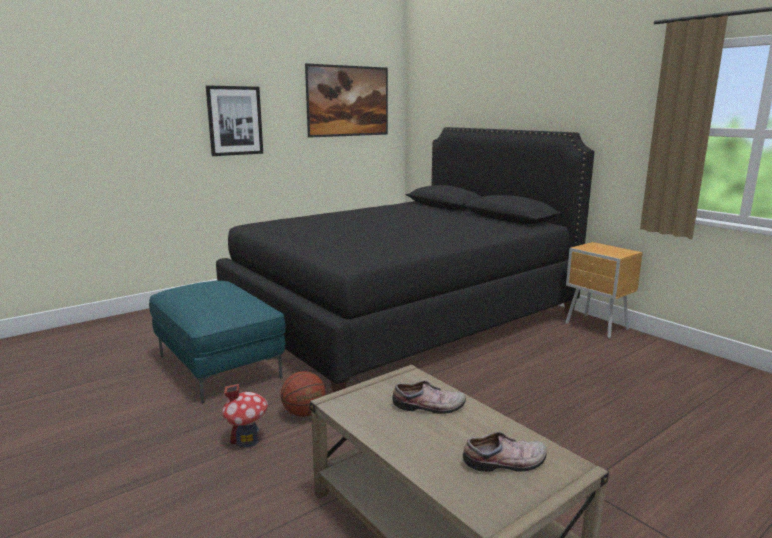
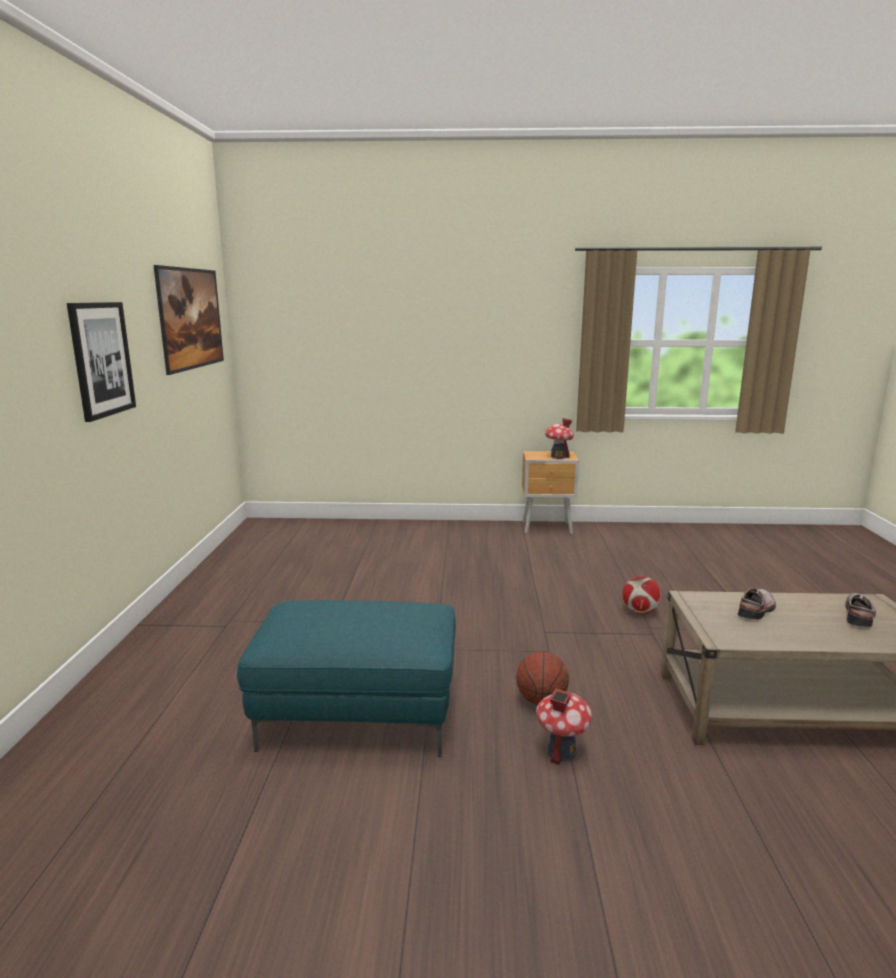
camera: 50 degrees left, 0 degrees up
black bed [216,127,594,392] -> none
none -> toy house [545,418,574,459]
none -> football [622,576,661,614]

